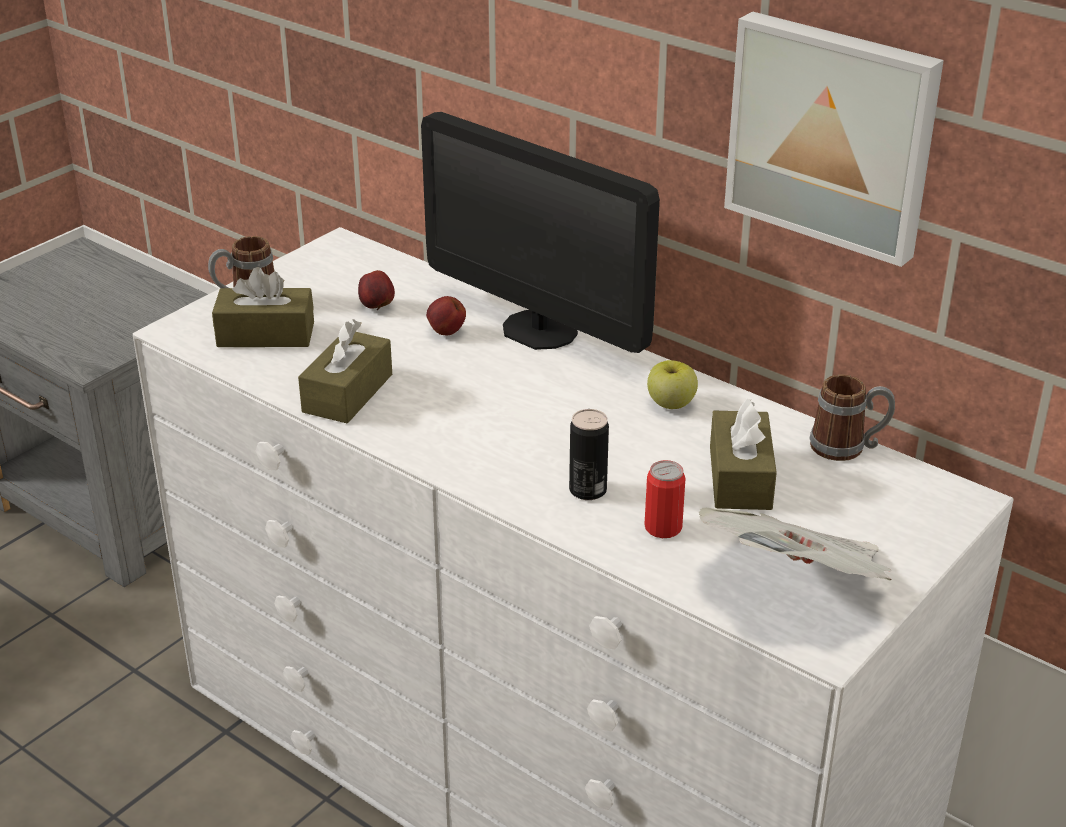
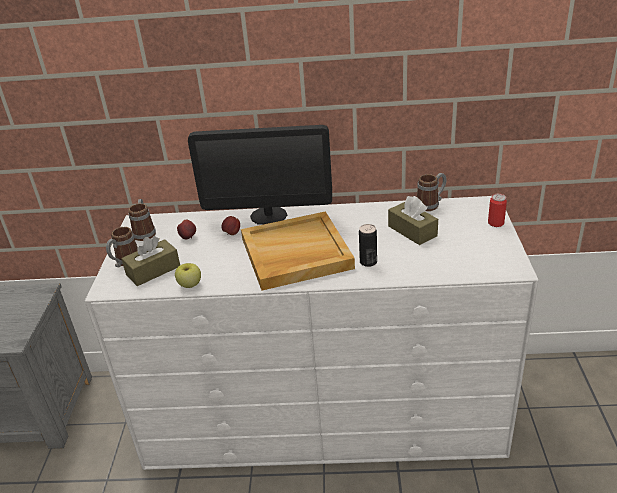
camera: 35 degrees left, 0 degrees up
brown tissue box [298,319,392,423] -> none
can [644,460,686,538] -> can moved to [488,194,507,227]
apple [647,360,698,409] -> apple moved to [175,263,201,288]
newspaper [699,508,892,581] -> none
picture [724,11,944,267] -> none
none -> mug [128,199,156,241]
none -> beige tray [241,211,355,290]

